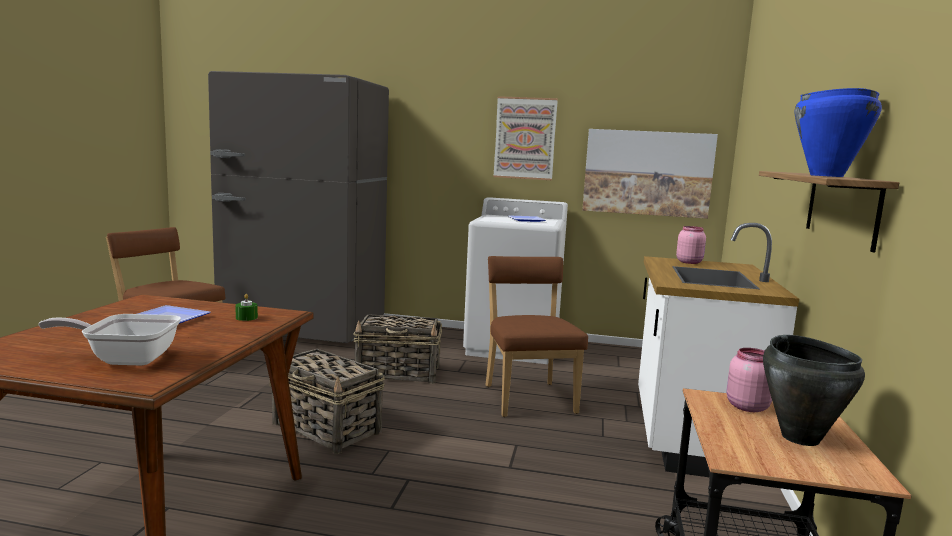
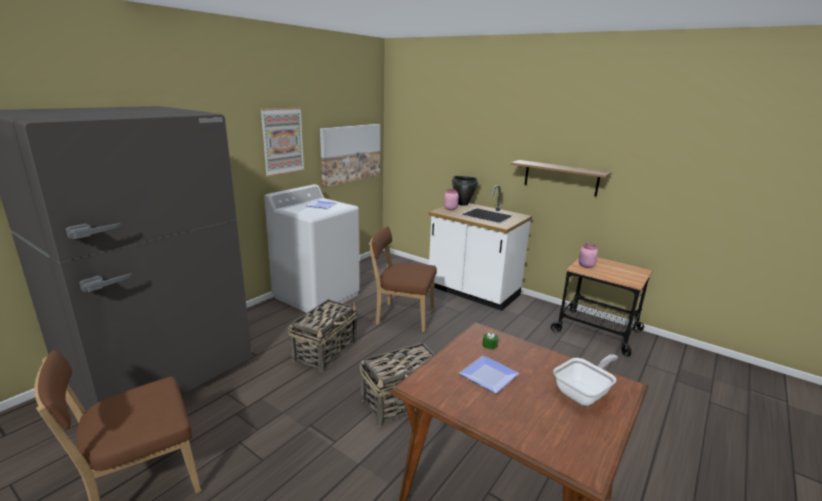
camera: 65 degrees left, 10 degrees up
frying pan [38,314,181,366] -> frying pan turned 150 degrees counterclockwise [553,354,618,406]
black cooking pot [763,335,865,446] -> black cooking pot moved to [452,176,478,206]
blue cooking pot [795,88,882,177] -> none

